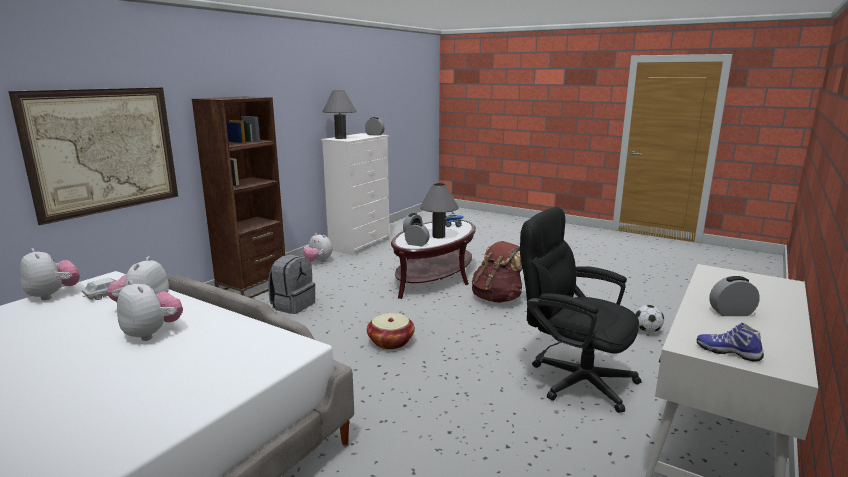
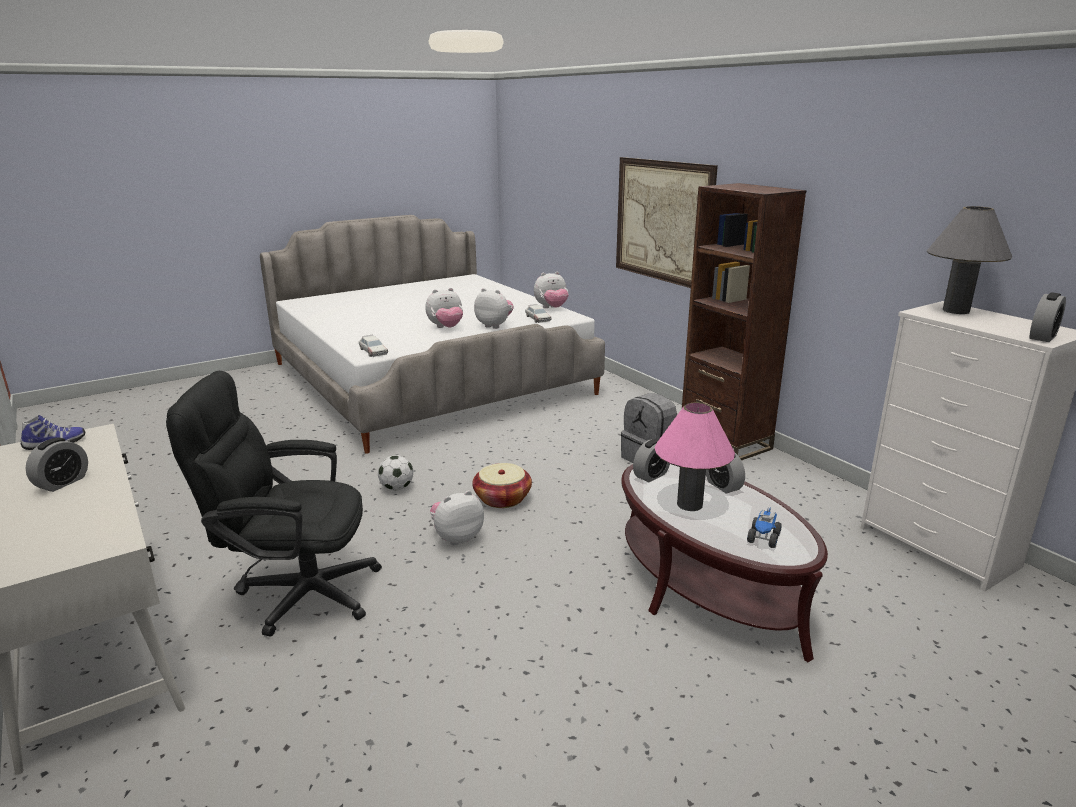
camera: 115 degrees right, 5 degrees up
plush toy [303,233,332,262] -> plush toy moved to [430,490,484,546]
grey table lamp [420,183,459,238] -> pink table lamp [655,403,735,511]
brown backpack [472,241,522,303] -> none
black office chair [520,207,642,413] -> black office chair turned 150 degrees counterclockwise [166,371,382,636]
football [635,305,664,333] -> football moved to [378,455,413,491]
none -> toy car [359,335,388,357]

